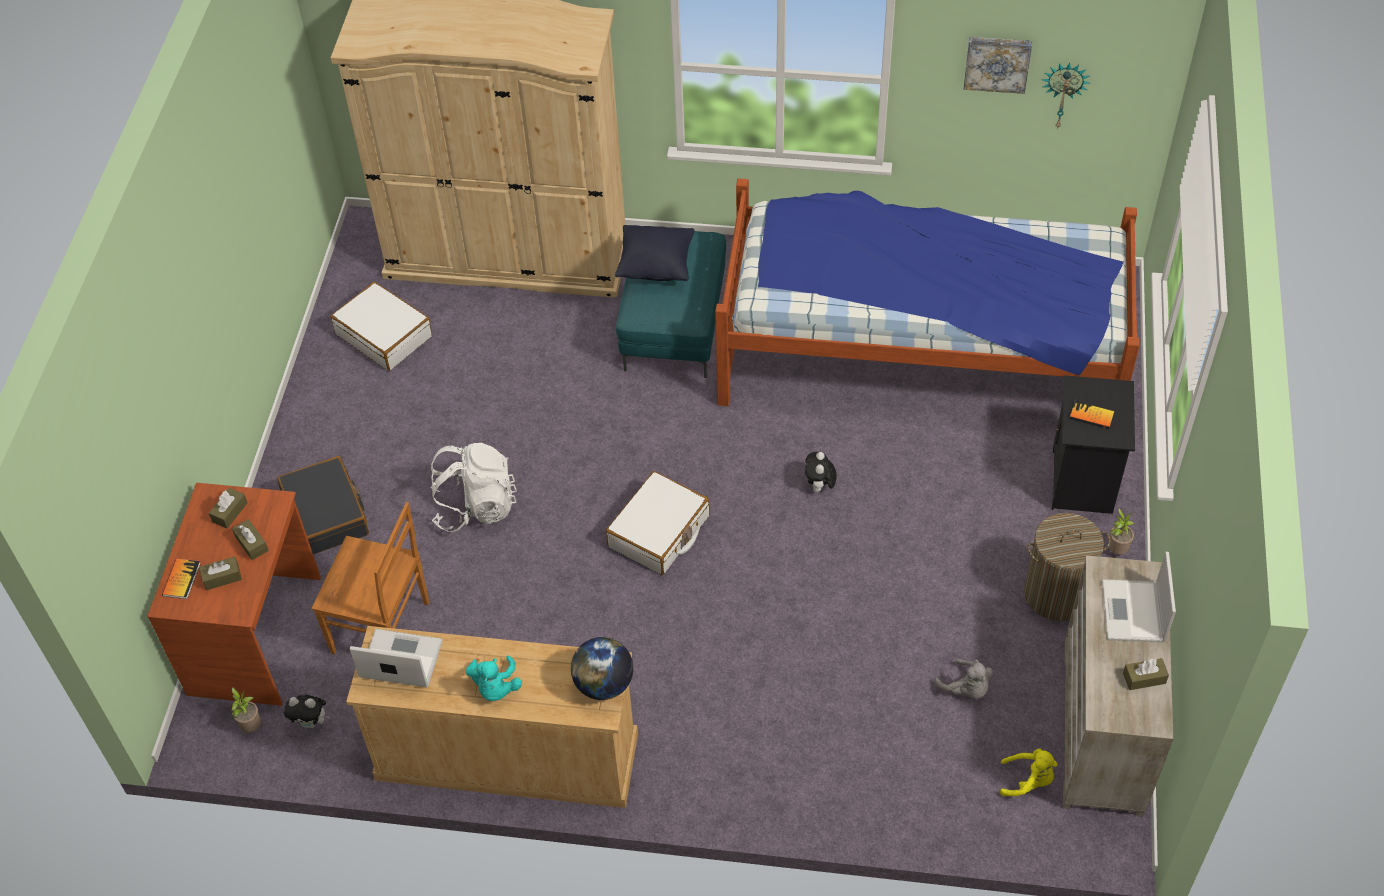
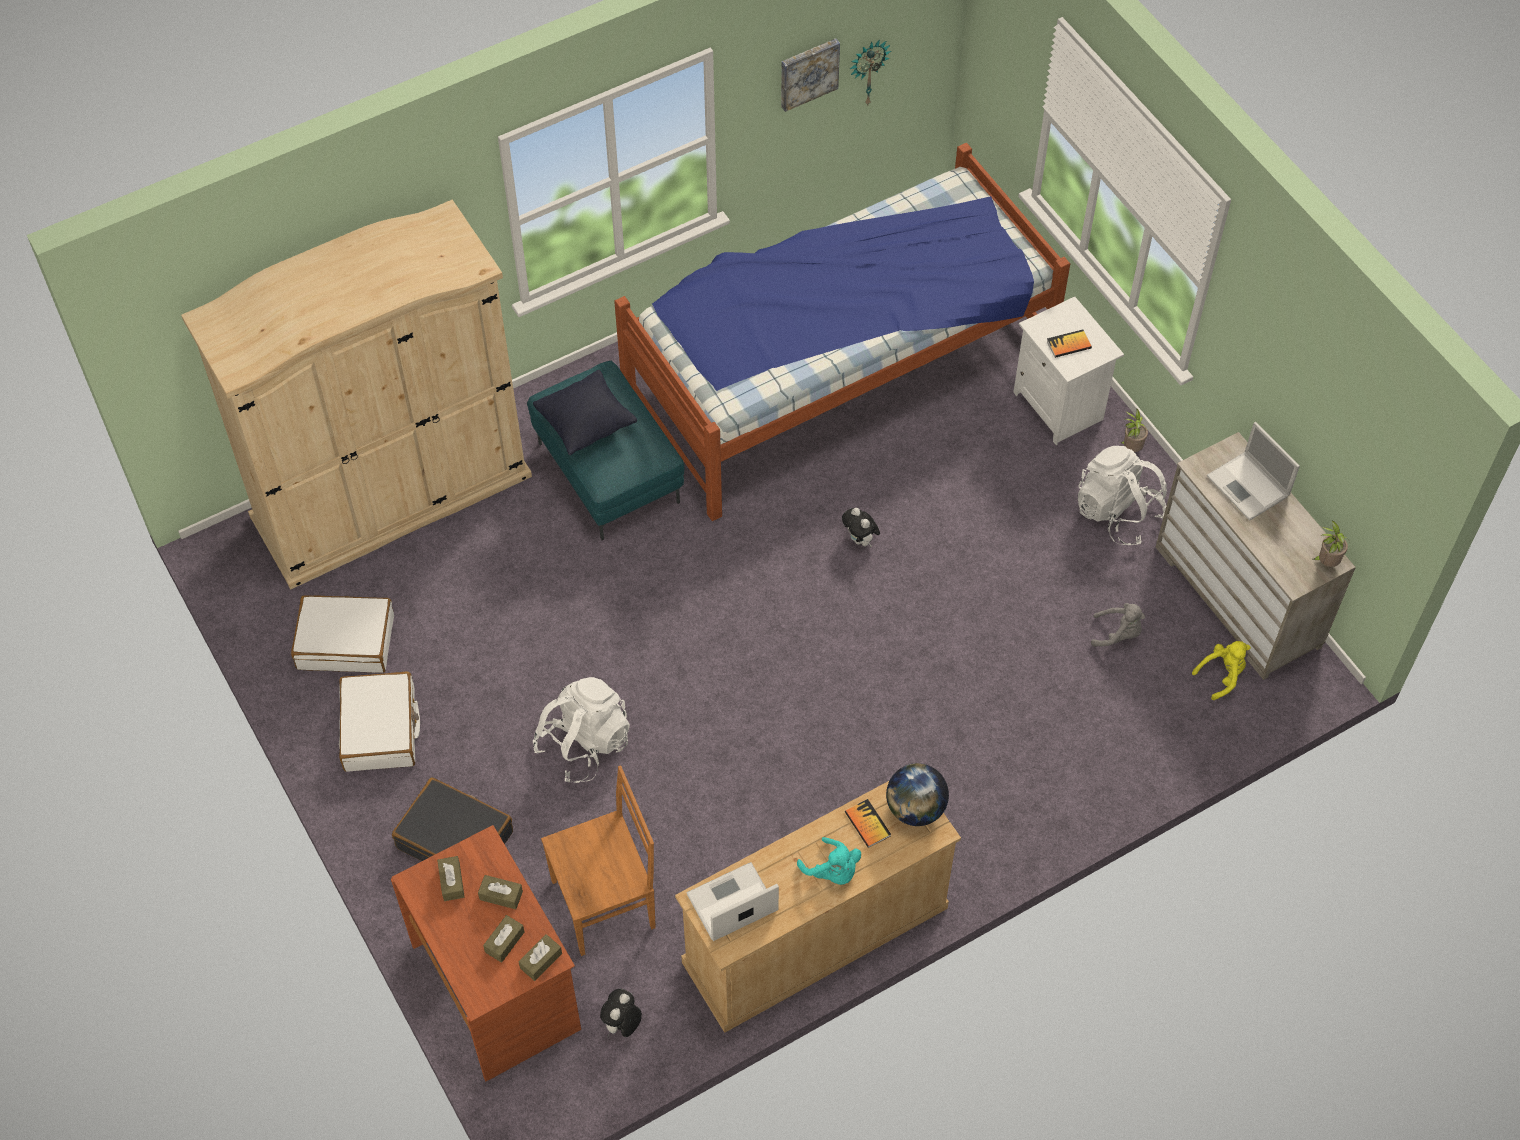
camera: 40 degrees left, 5 degrees up
book [162,559,201,599] -> book moved to [845,799,891,848]
potted plant [232,688,261,733] -> potted plant moved to [1313,521,1349,567]
plush toy [284,695,330,728] -> plush toy turned 150 degrees clockwise [600,989,642,1037]
white suitcase [606,471,710,575] -> white suitcase moved to [339,671,420,772]
laundry basket [1024,513,1110,621] -> white backpack [1078,446,1167,545]
black nightstand [1052,375,1135,514] -> white nightstand [1013,297,1124,445]
brown tissue box [1123,658,1169,690] -> brown tissue box moved to [519,934,562,981]

